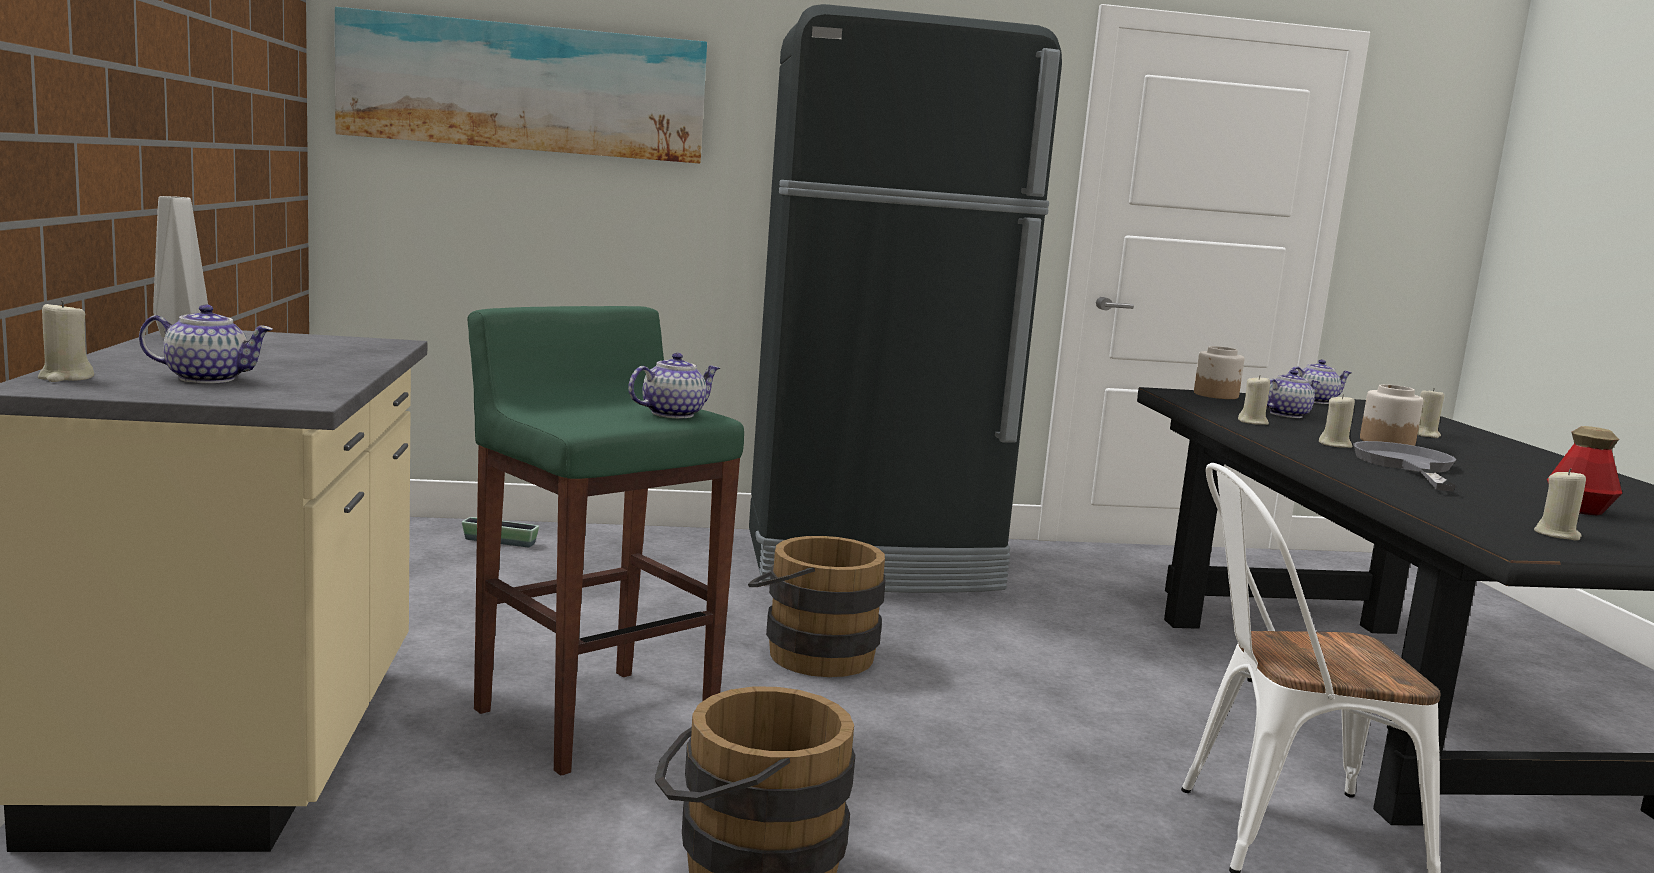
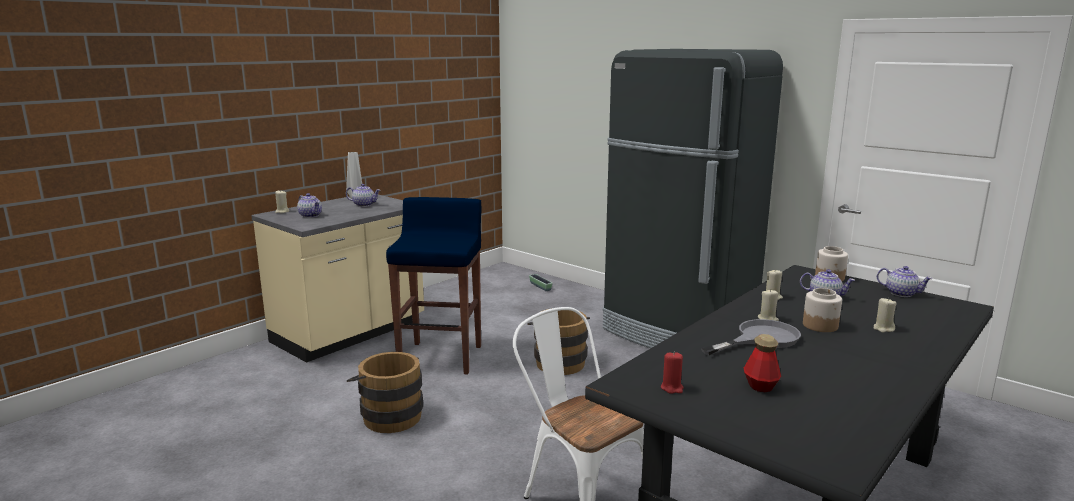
camera: 50 degrees right, 5 degrees up
picture [335,7,707,163] -> none
green stool [467,306,744,776] -> blue stool [386,197,482,375]
teapot [628,353,720,418] -> teapot moved to [346,184,380,207]
beige candle [1534,468,1586,540] -> red candle [661,352,684,394]

